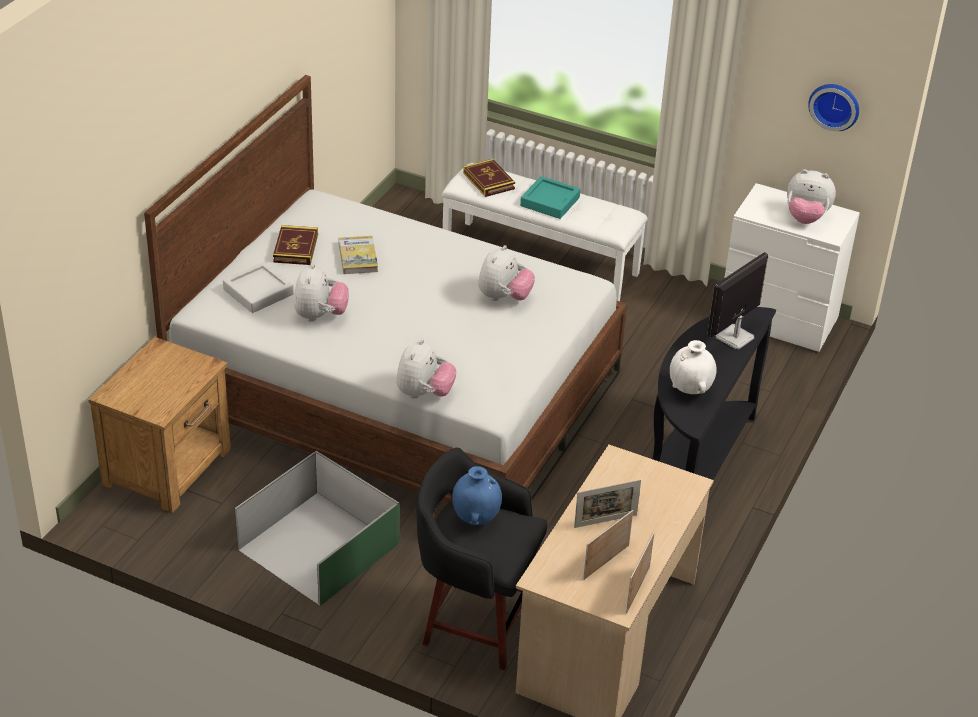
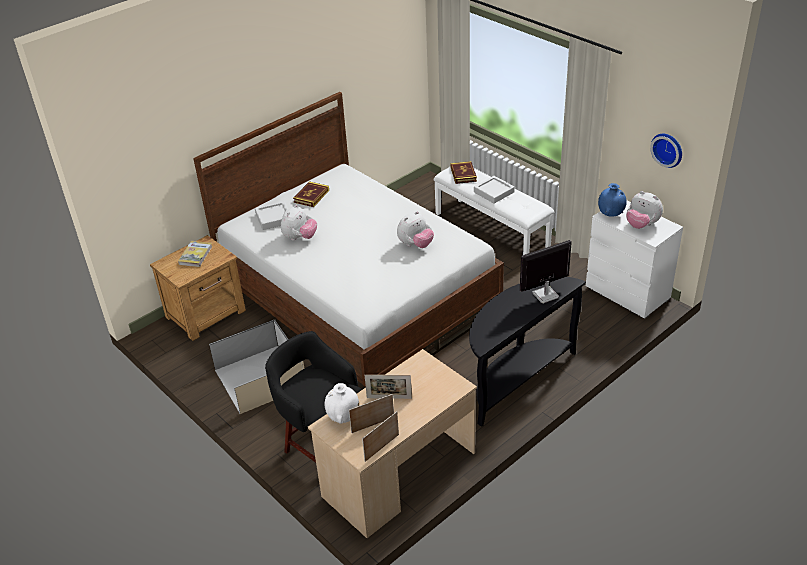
camera: 25 degrees right, 0 degrees up
green storage box [235,450,400,606] -> beige storage box [209,320,304,414]
book [338,236,378,274] -> book moved to [178,241,212,267]
plush toy [396,339,456,399] -> none
blue vase [452,466,502,525] -> blue vase moved to [598,183,627,217]
turquoise tray [520,176,580,219] -> grey tray [474,176,515,204]
white vase [670,340,717,394] -> white vase moved to [324,383,359,424]

